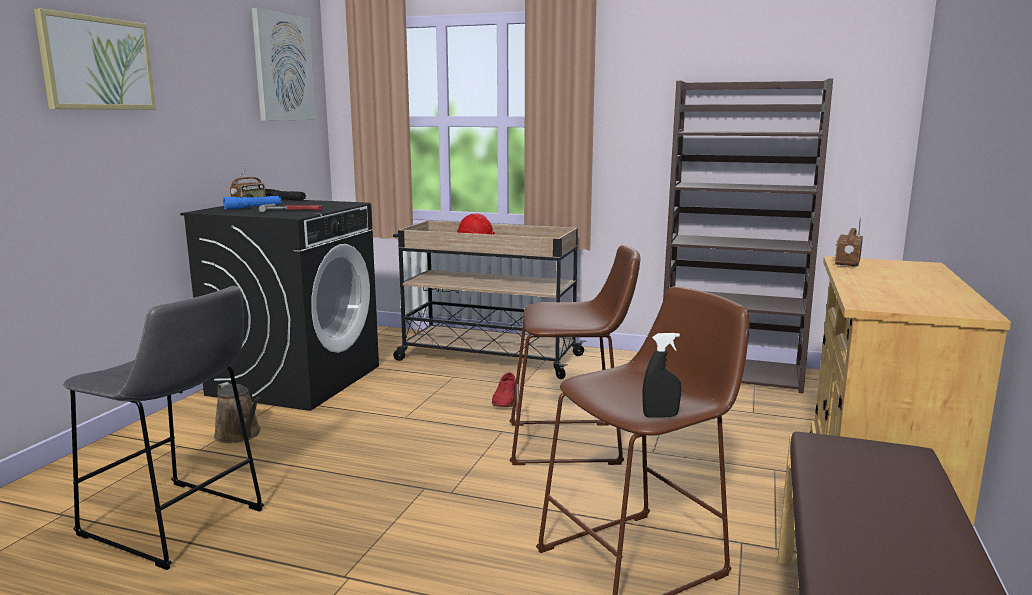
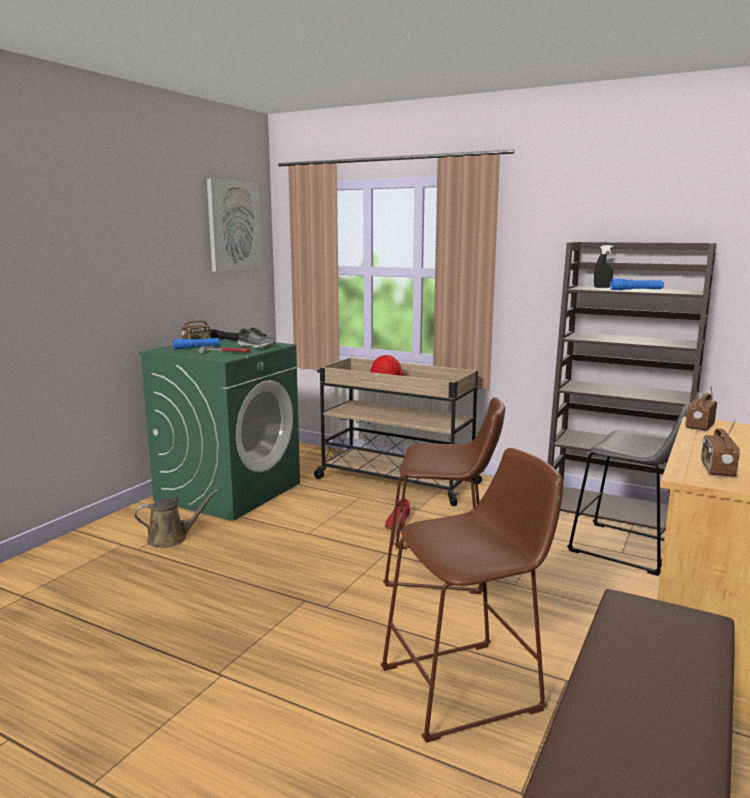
camera: 10 degrees right, 0 degrees up
picture [34,8,156,110] -> none
grey stool [63,286,264,570] -> grey stool moved to [567,393,706,576]
black washing machine [180,199,379,411] -> green washing machine [138,339,300,521]
brown watering can [214,382,261,443] -> brown watering can turned 75 degrees counterclockwise [135,489,219,548]
black spray bottle [642,333,681,418] -> black spray bottle moved to [594,245,613,288]
none -> shoe [237,327,276,348]
none -> blue flashlight [610,279,664,290]
none -> radio [701,419,740,477]

